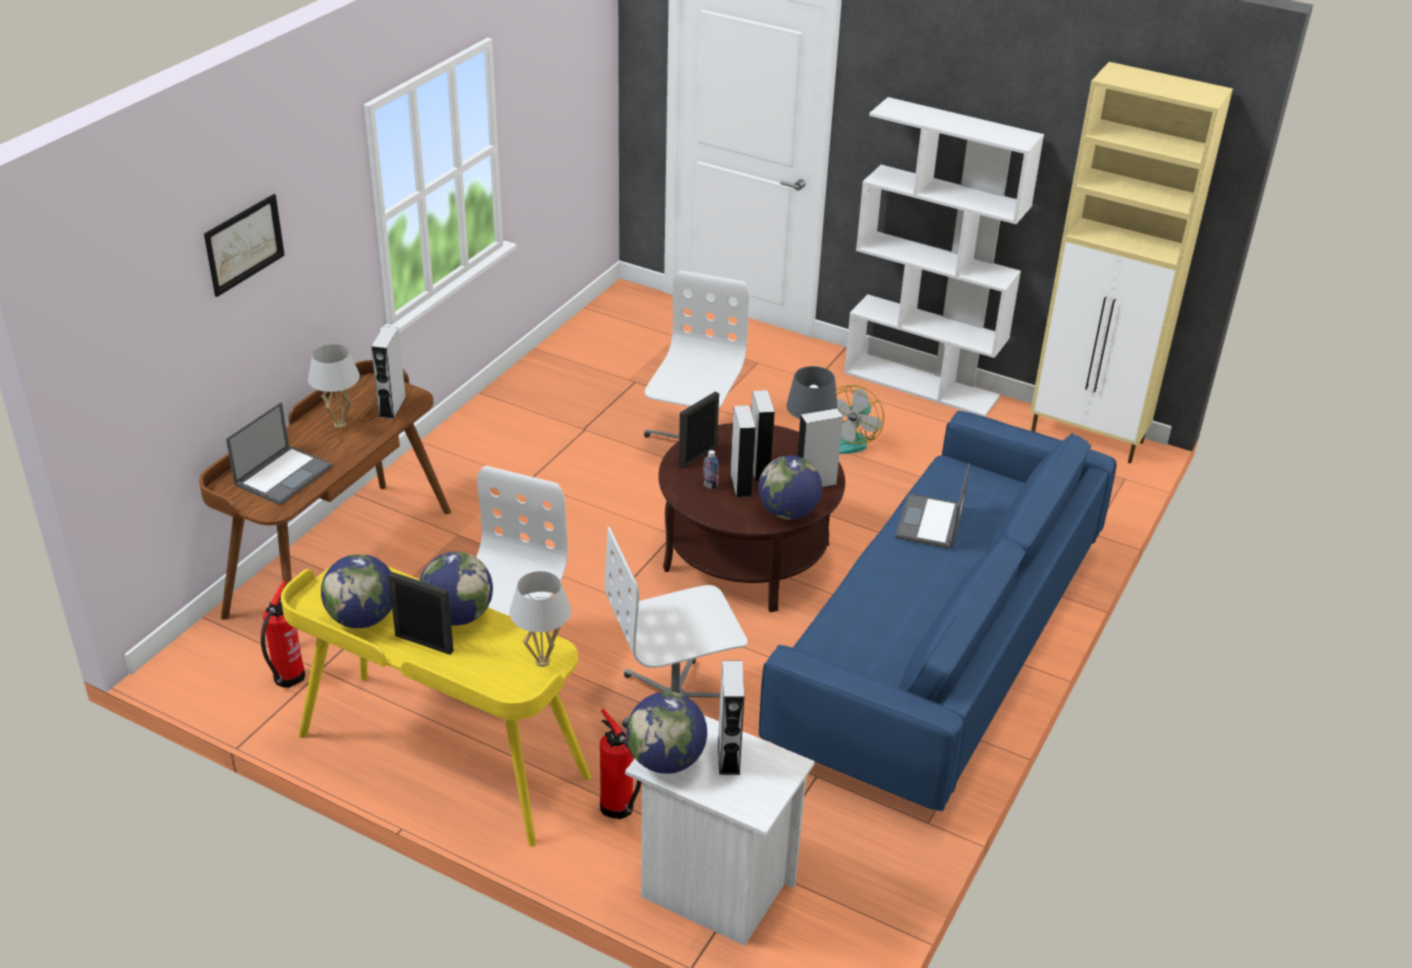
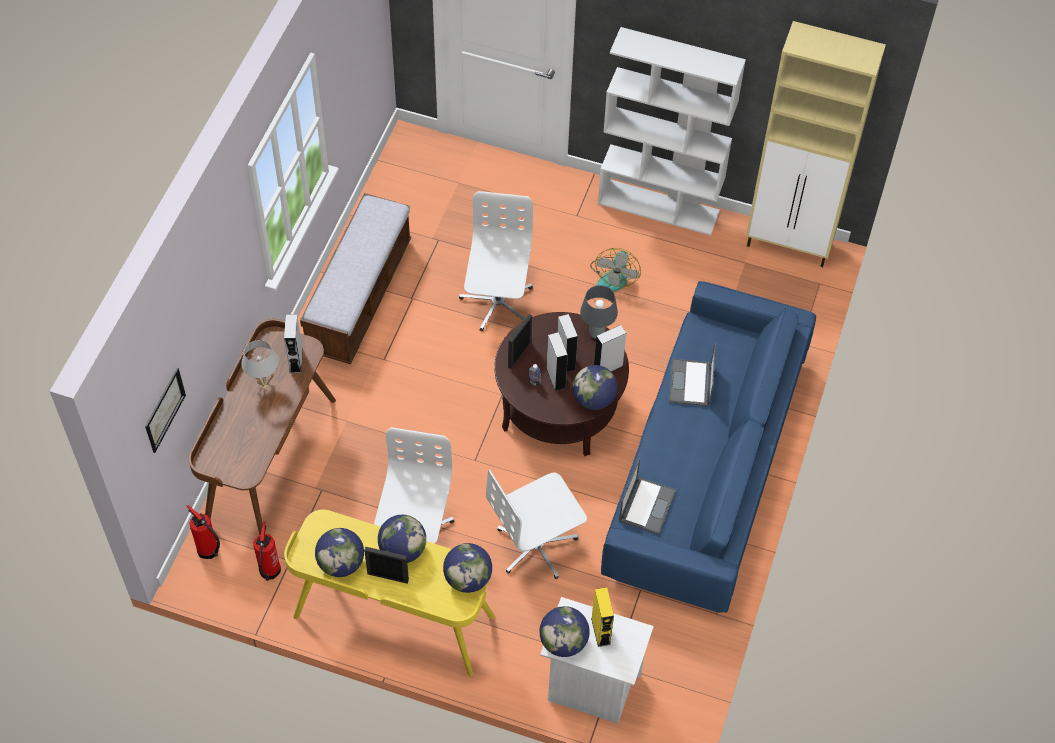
camera: 10 degrees left, 20 degrees up
picture [204,194,285,297] -> picture moved to [145,368,186,453]
laptop [226,402,333,505] -> laptop moved to [619,458,676,535]
white table lamp [510,571,571,667] -> globe [443,543,492,593]
fire extinguisher [600,709,642,819] -> fire extinguisher moved to [187,505,220,559]
grey speaker [718,660,744,775] -> yellow speaker [591,587,614,647]
none -> bench [300,193,411,364]

